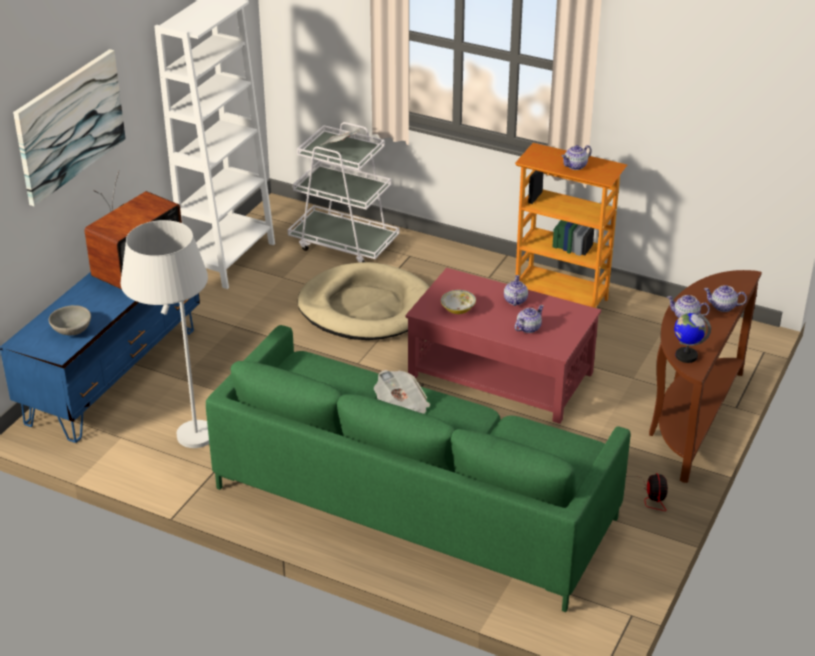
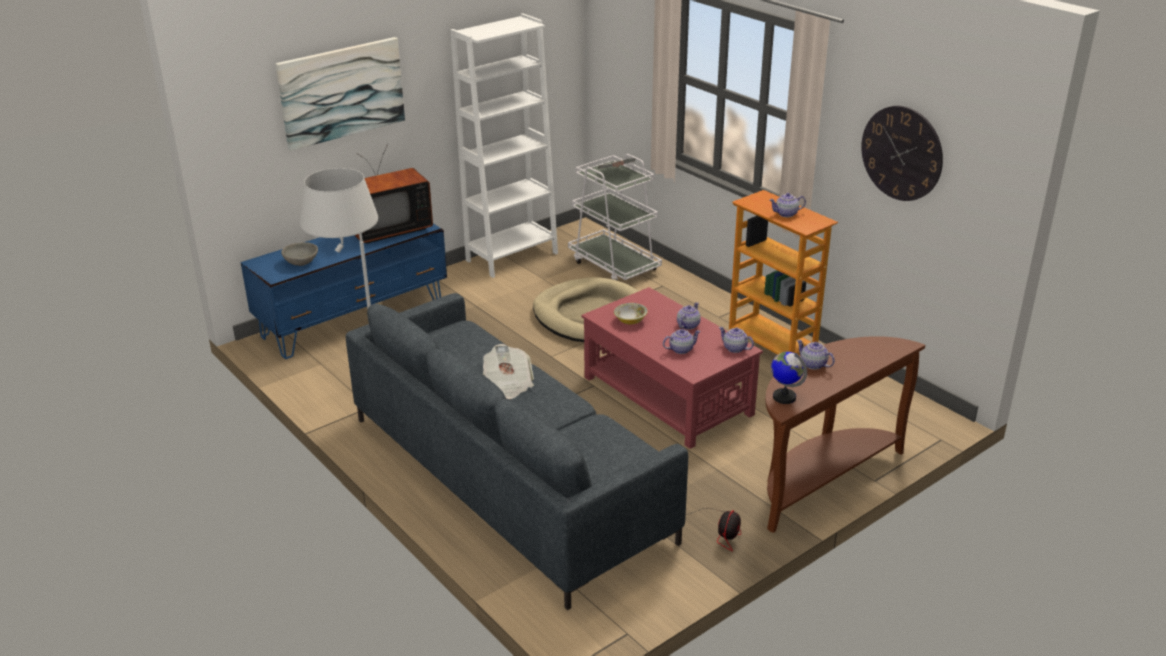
camera: 25 degrees right, 5 degrees down
green sofa [206,325,630,612] -> grey sofa [346,293,688,610]
teapot [704,285,747,312] -> teapot moved to [719,327,754,353]
none -> wall clock [861,106,943,201]

